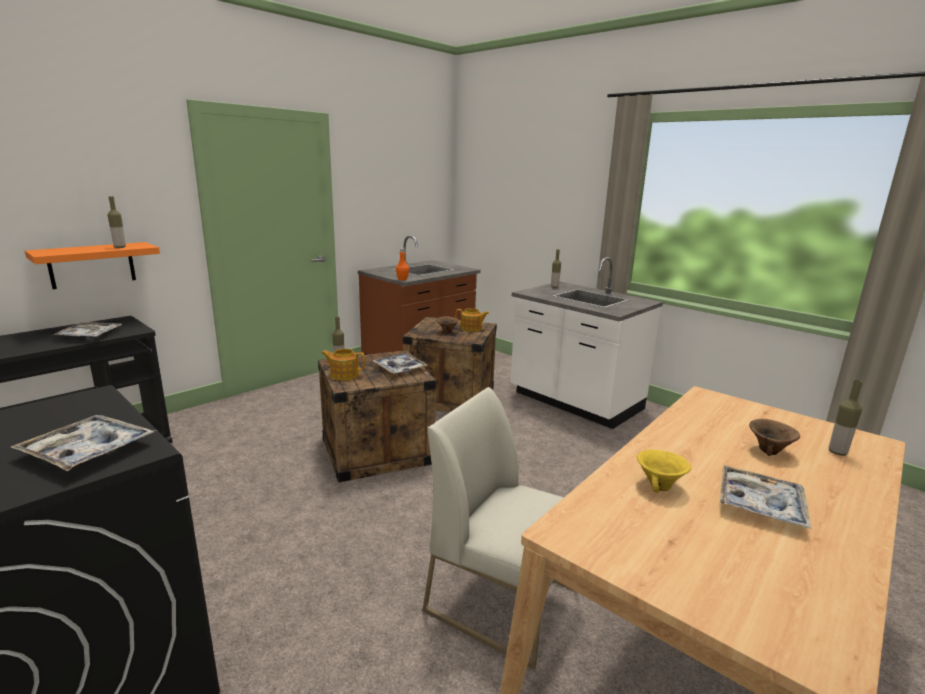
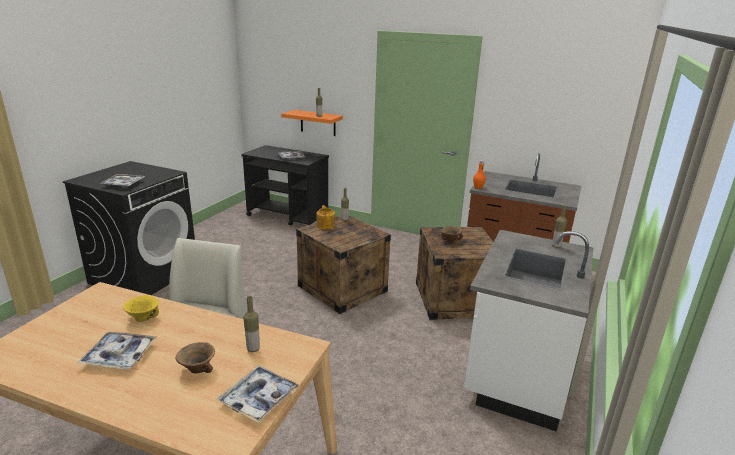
camera: 70 degrees right, 5 degrees up
tray [373,353,427,374] -> tray moved to [217,366,299,423]
teapot [456,308,489,332] -> none
bottle [829,380,863,456] -> bottle moved to [243,296,260,352]

